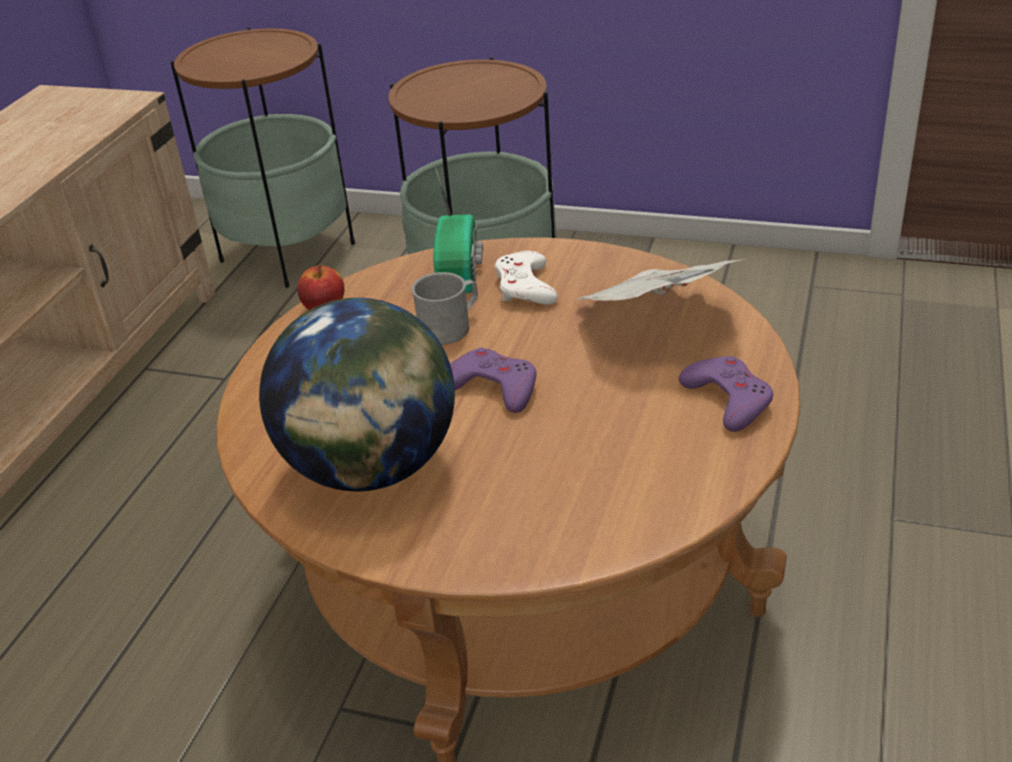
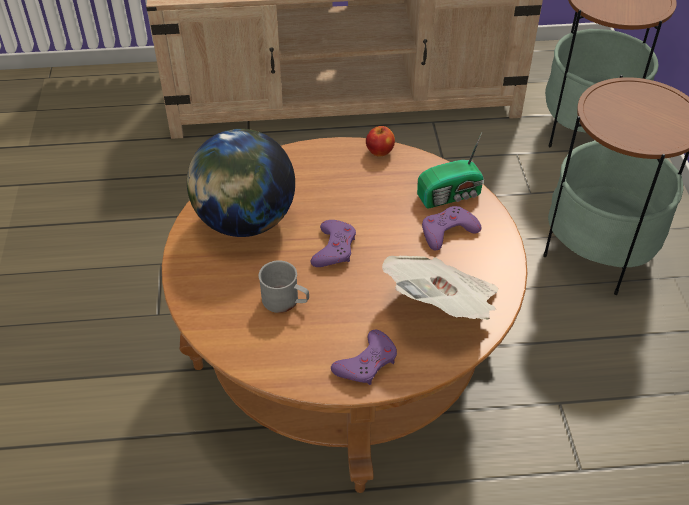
camera: 65 degrees right, 10 degrees up
grey mug [412,272,478,345] -> grey mug moved to [258,260,309,313]
white game controller [495,251,558,305] -> purple game controller [422,206,481,251]

